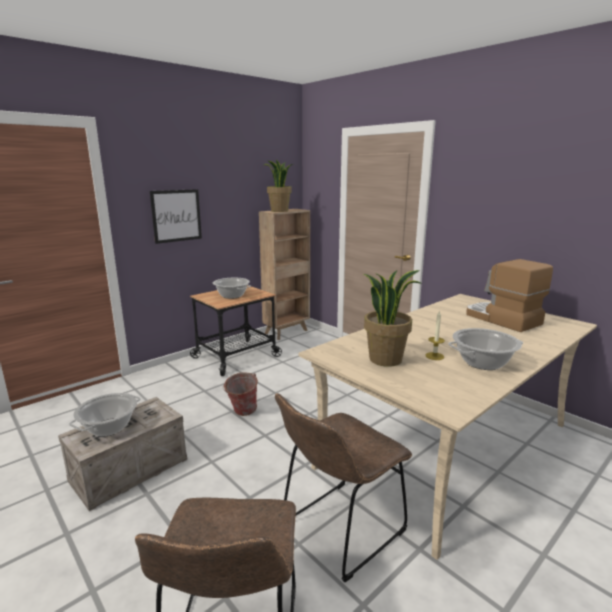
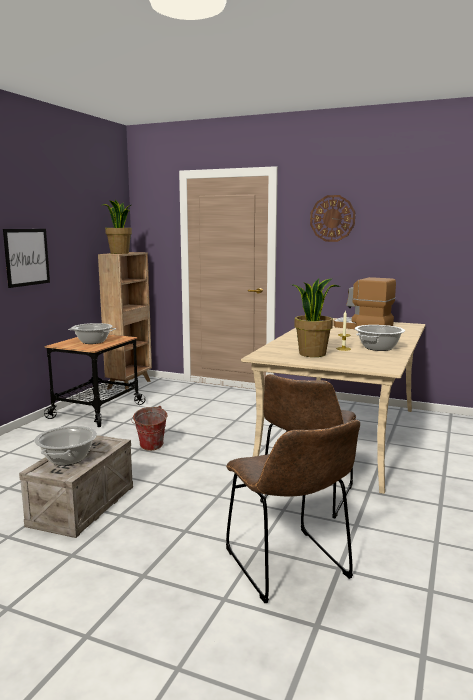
camera: 25 degrees left, 5 degrees down
none -> wall clock [310,195,355,242]

